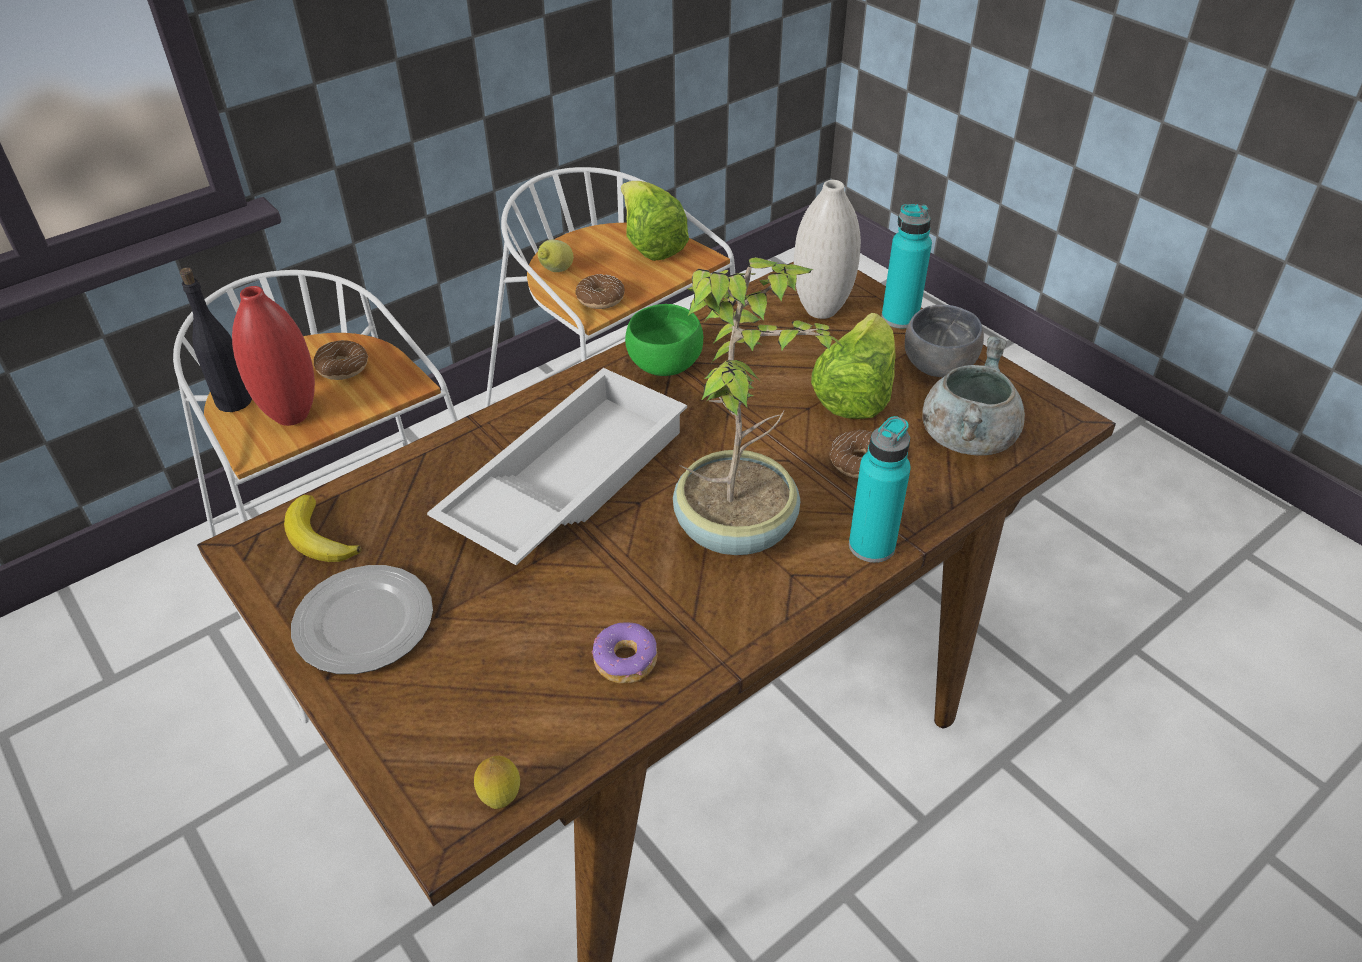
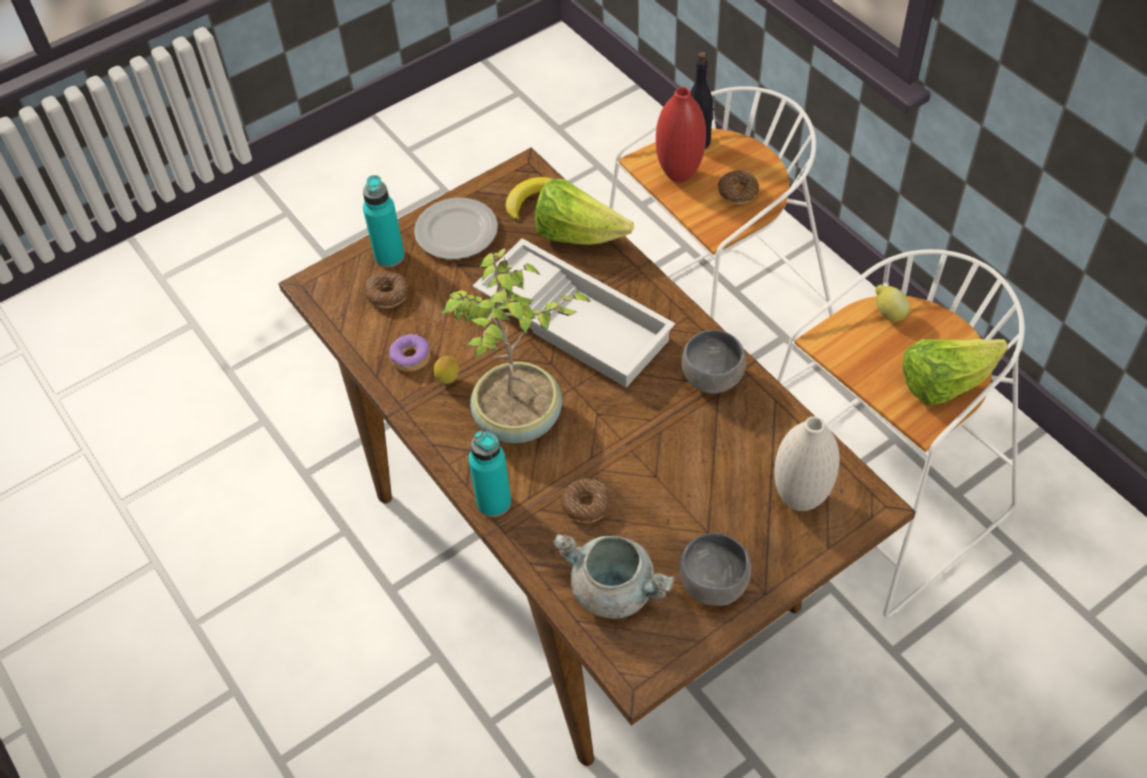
camera: 95 degrees right, 10 degrees up
lemon [474,756,520,809] -> lemon moved to [434,356,459,384]
donut [576,274,625,309] -> donut moved to [365,271,409,308]
green bowl [625,304,703,376] -> grey bowl [681,330,747,394]
lettuce [811,313,895,419] -> lettuce moved to [535,179,634,245]
turquoise bottle [882,204,932,329] -> turquoise bottle moved to [363,175,405,267]

